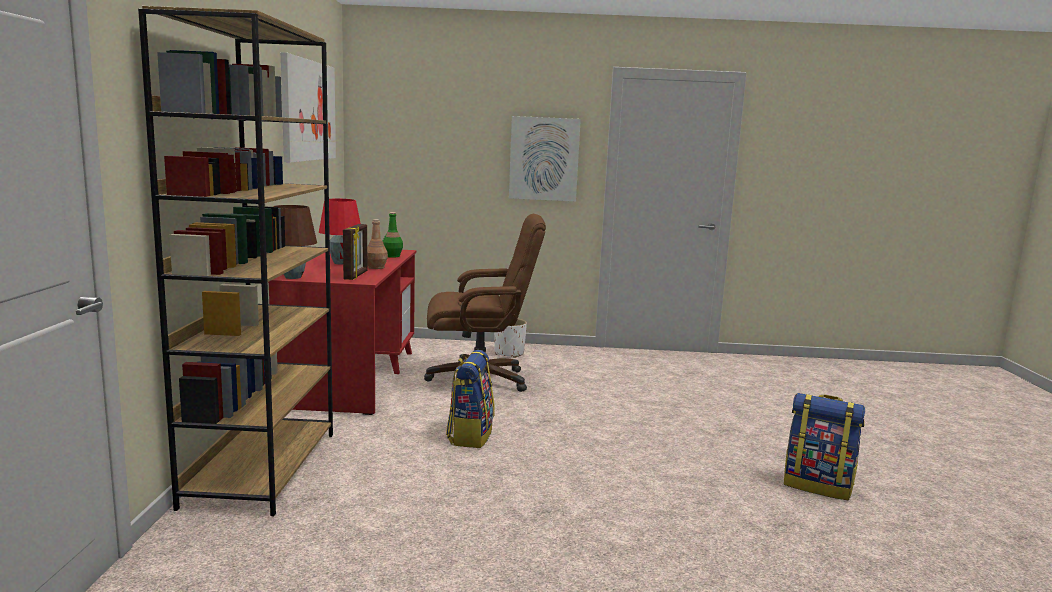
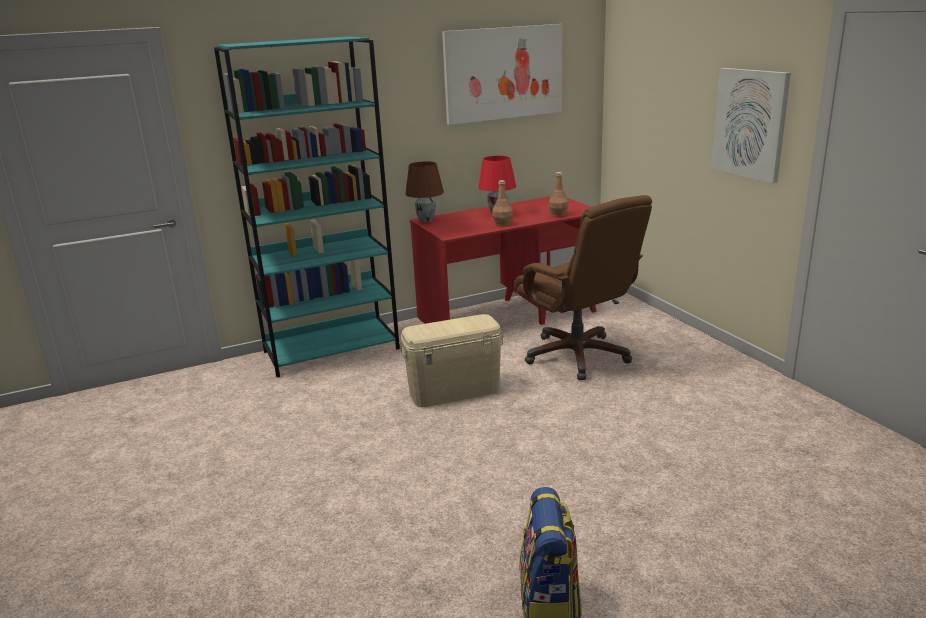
camera: 65 degrees right, 10 degrees up
brown bookcase [138,6,333,516] -> turquoise bookcase [214,36,400,377]
picture frame [343,224,367,280] -> none
green bottle [382,212,403,258] -> brown bottle [548,172,569,217]
backpack [446,350,495,448] -> beige storage box [399,314,504,407]
white planter [494,319,527,358] -> none

